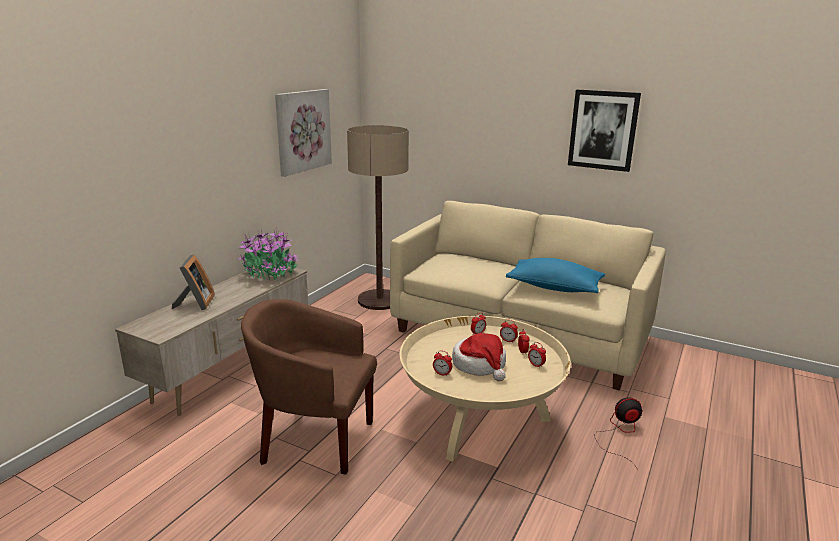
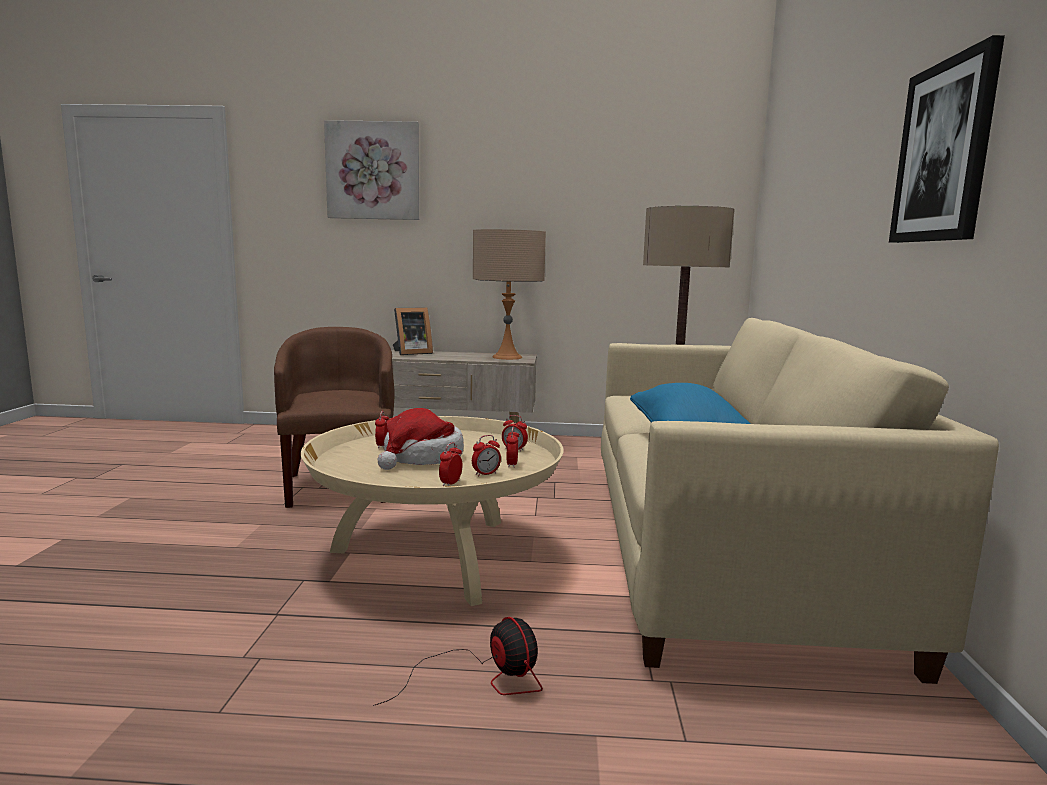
camera: 65 degrees right, 10 degrees down
potted plant [238,227,299,281] -> beige table lamp [473,229,546,360]
picture [275,89,332,177] -> picture moved to [324,120,419,220]

